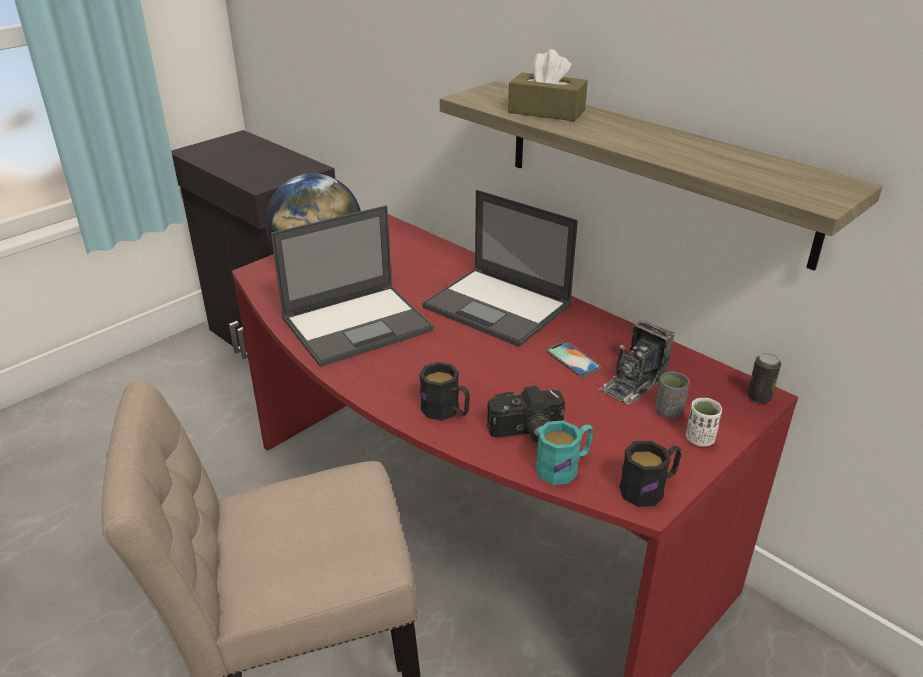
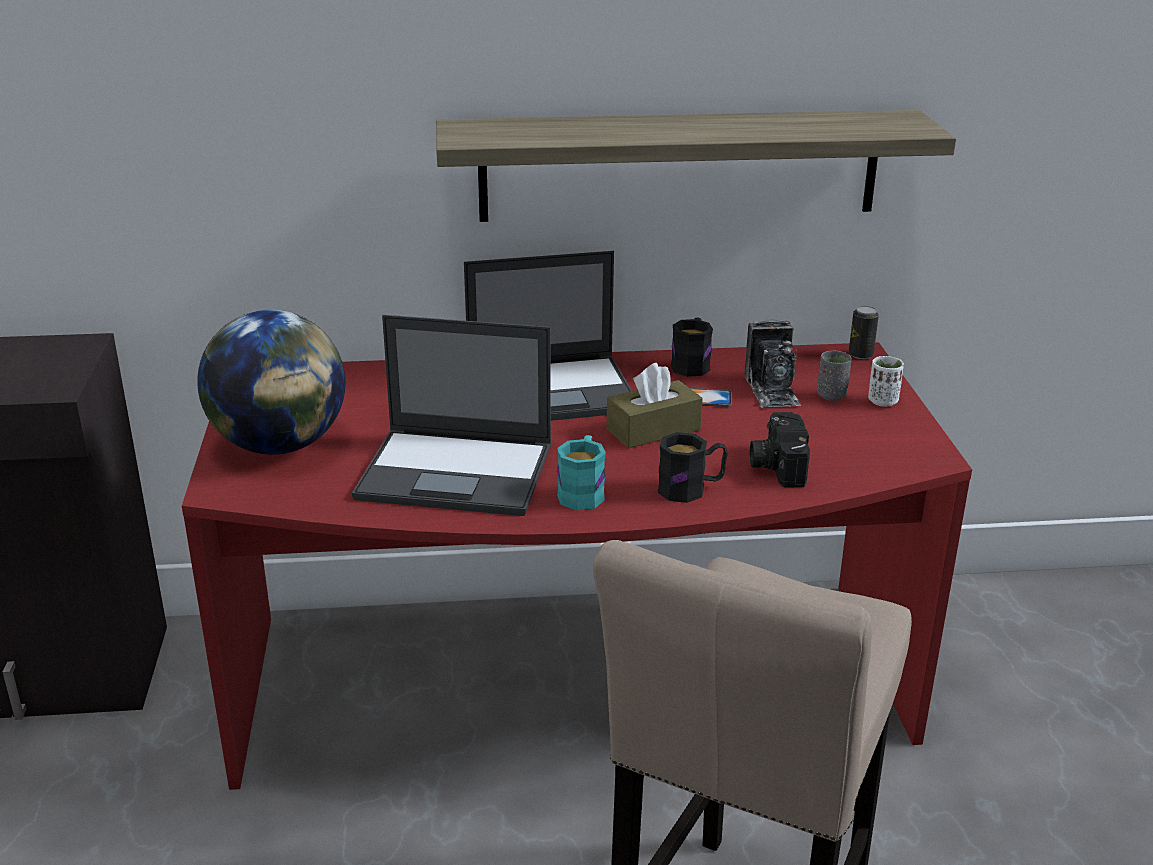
camera: 50 degrees left, 5 degrees down
laptop [271,205,434,367] -> laptop turned 90 degrees clockwise [352,315,551,516]
camera [487,386,565,442] -> camera turned 150 degrees clockwise [750,412,810,487]
brown tissue box [508,49,588,121] -> brown tissue box moved to [607,363,703,448]
turquoise mug [535,421,593,485] -> turquoise mug moved to [557,435,606,510]
black mug [619,441,682,507] -> black mug moved to [671,318,713,377]

